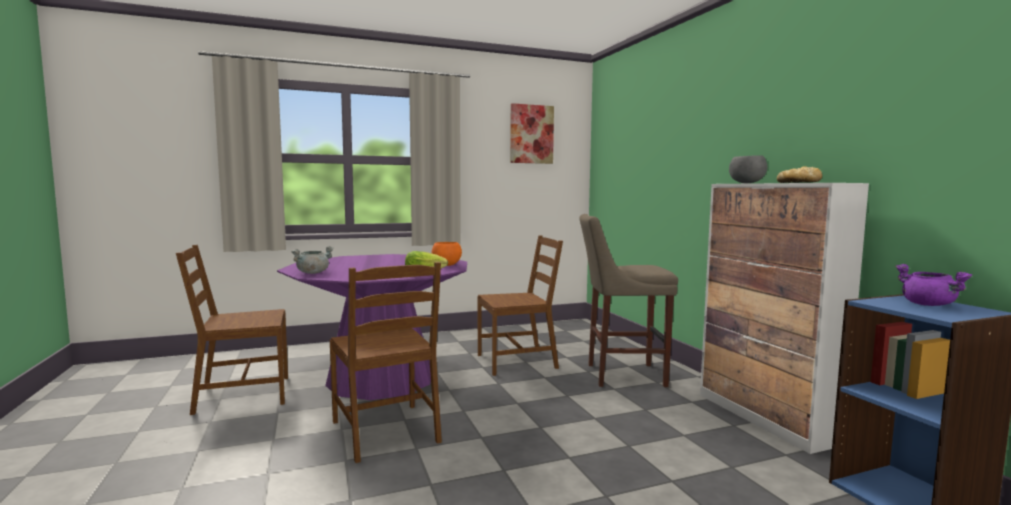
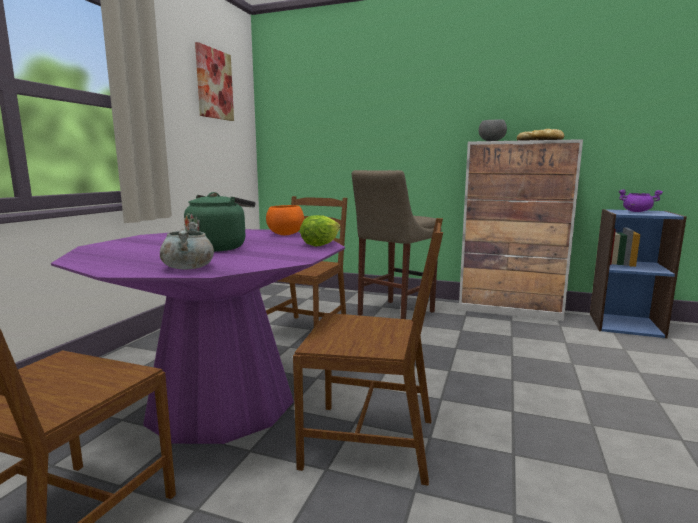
camera: 50 degrees left, 5 degrees up
none -> green kettle [184,192,255,252]

